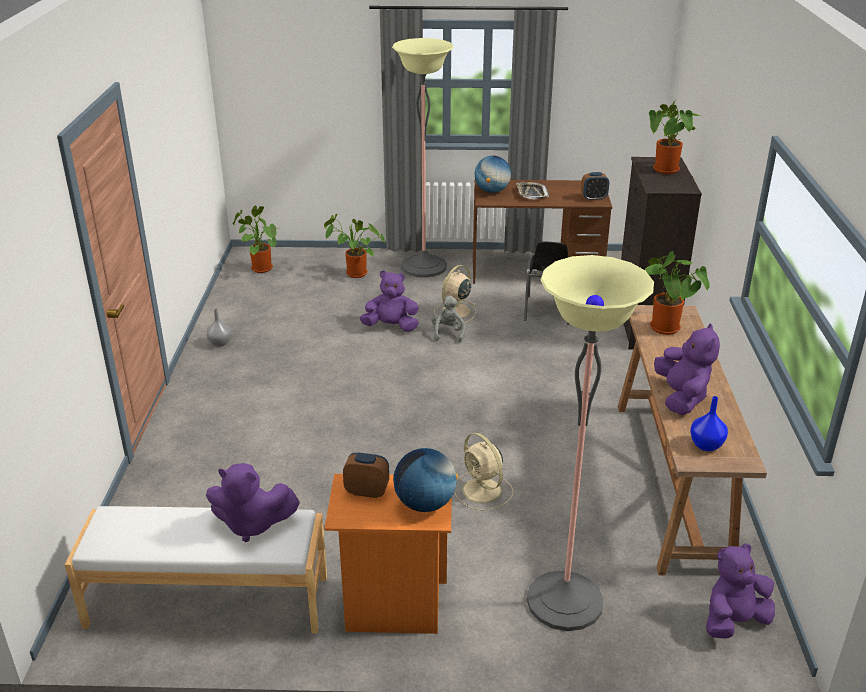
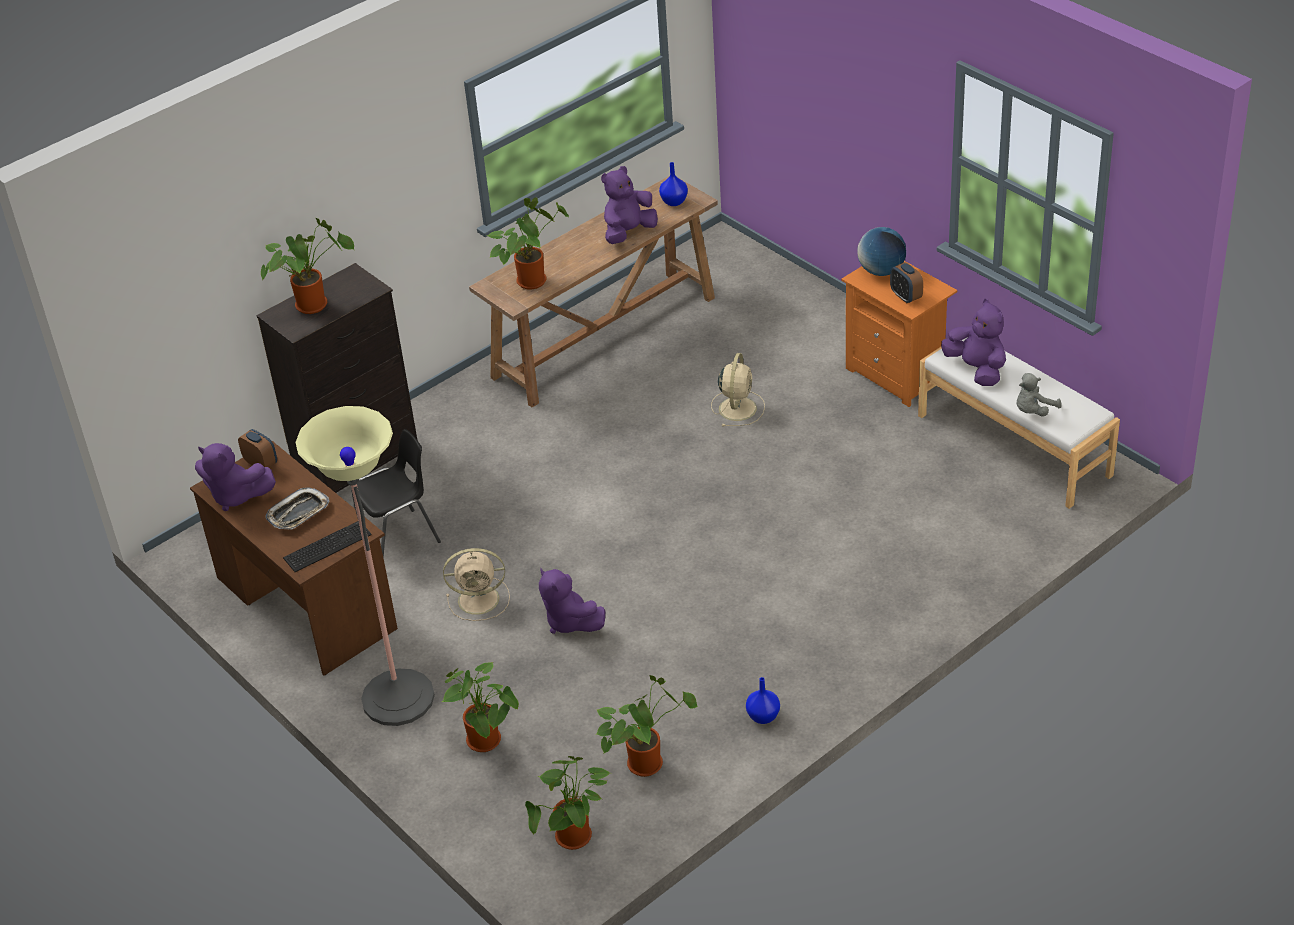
camera: 130 degrees left, 10 degrees up
grey vase [206,308,231,347] -> blue vase [746,677,780,724]
grey plush toy [431,296,465,342] -> grey plush toy moved to [1017,373,1062,417]
globe [475,156,511,193] -> keyboard [283,521,372,572]
floor lamp [527,255,654,631] -> none
purple plush toy [706,543,775,639] -> purple plush toy moved to [195,443,276,511]
none -> potted plant [596,675,697,777]

